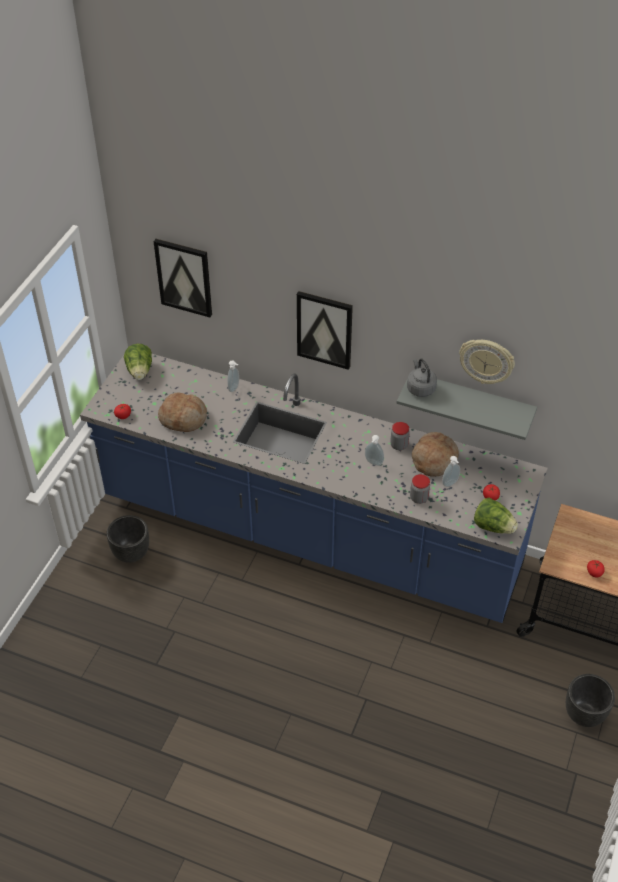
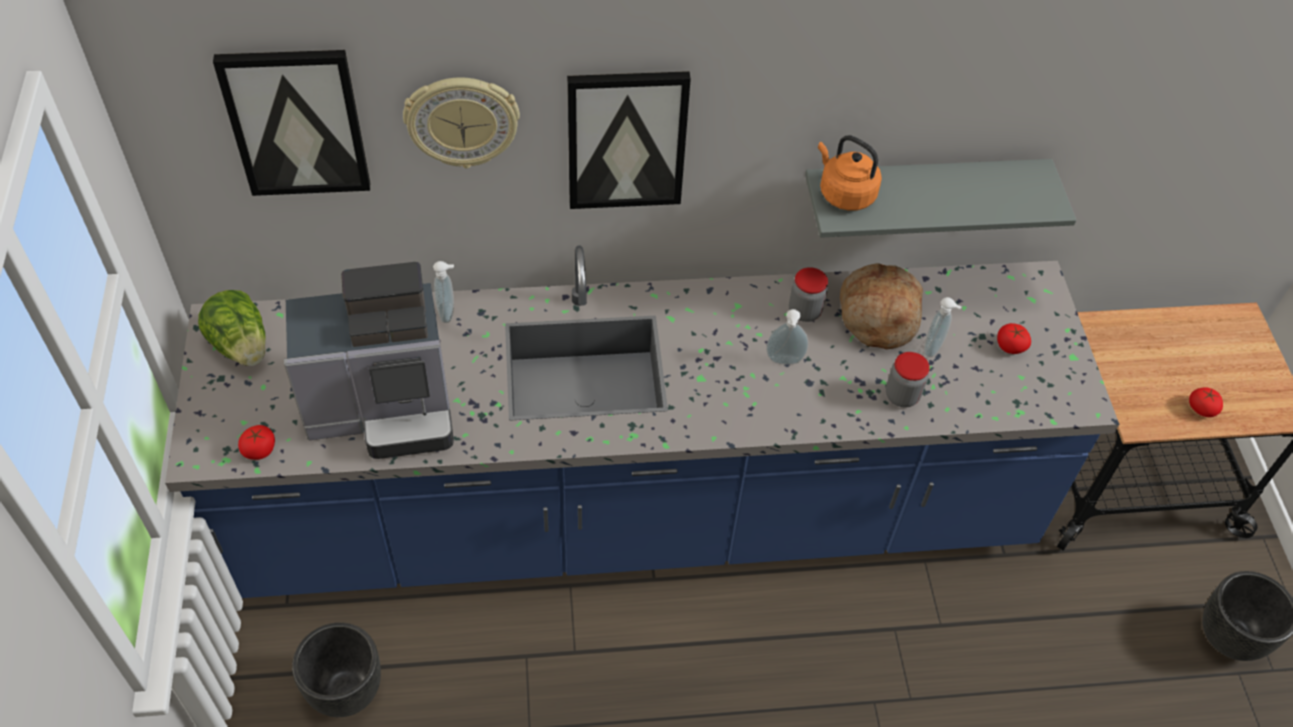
camera: 30 degrees left, 5 degrees up
bread [158,392,207,432] -> coffee machine [284,262,454,459]
grey kettle [407,359,437,397] -> orange kettle [818,135,882,211]
wall clock [459,340,515,384] -> wall clock moved to [403,77,520,168]
lettuce [474,498,518,534] -> none

